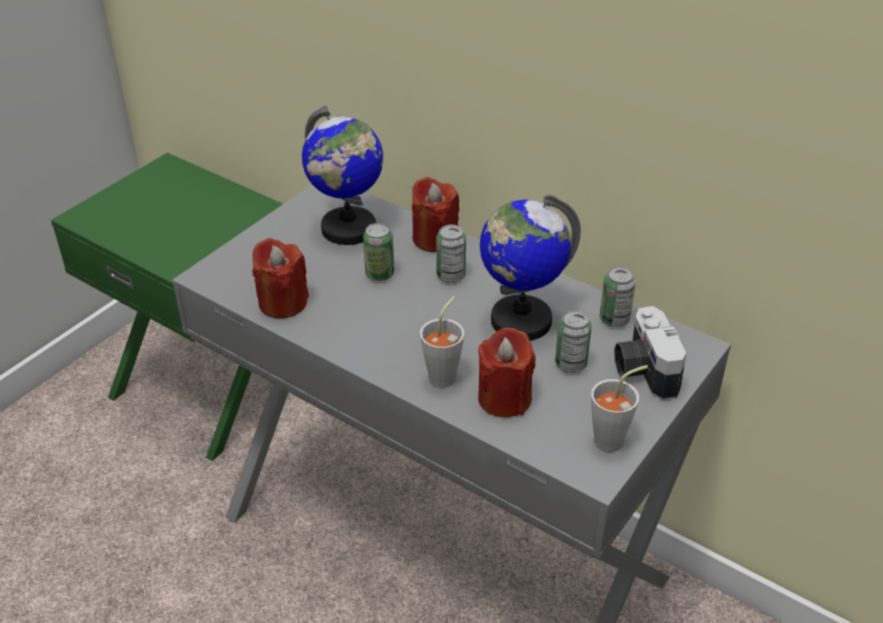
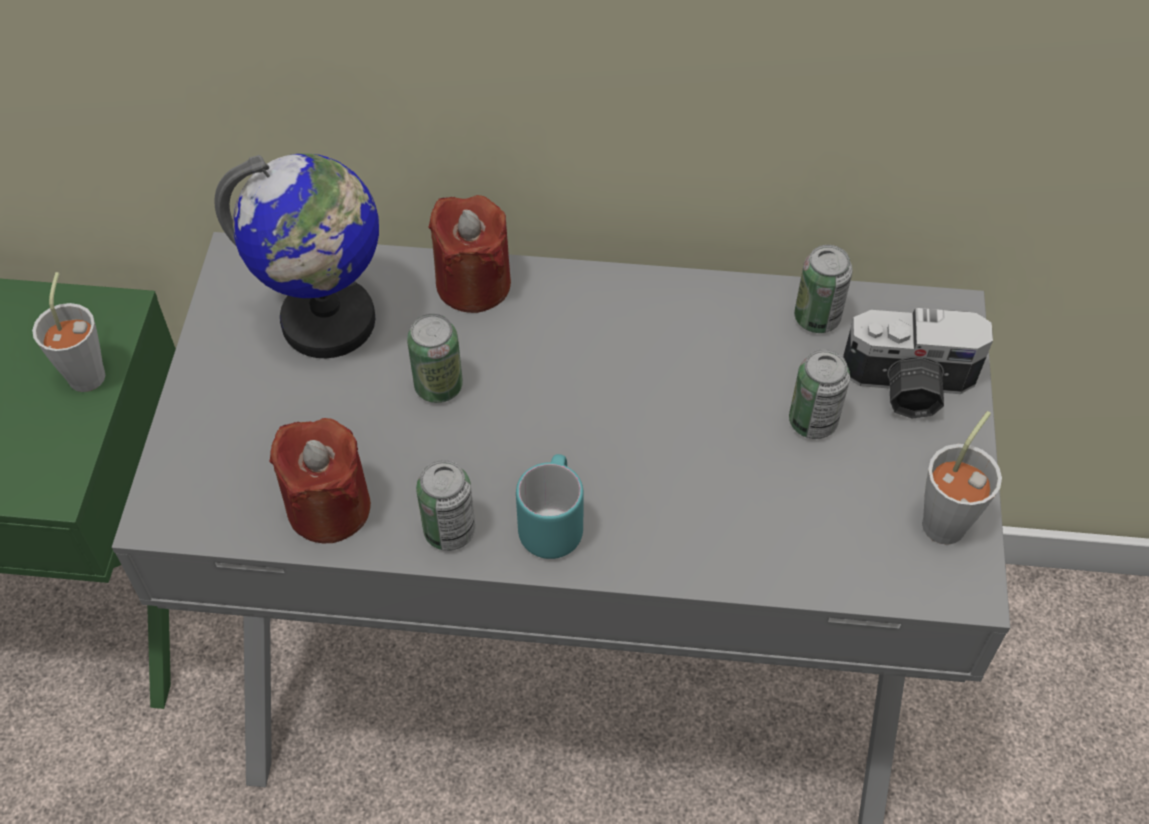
camera: 30 degrees left, 15 degrees up
grey cup [420,296,465,388] -> grey cup moved to [32,272,105,392]
can [436,224,466,283] -> can moved to [416,460,475,551]
red candle [478,328,536,417] -> none
globe [480,195,581,341] -> none
camera [614,306,687,401] -> camera turned 45 degrees counterclockwise [843,308,993,419]
none -> turquoise mug [516,454,584,559]

